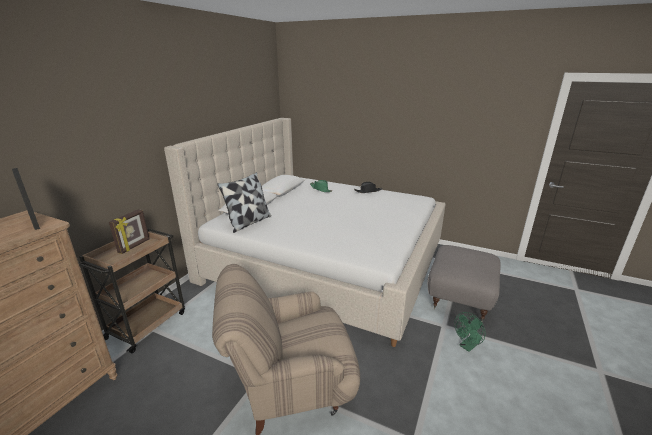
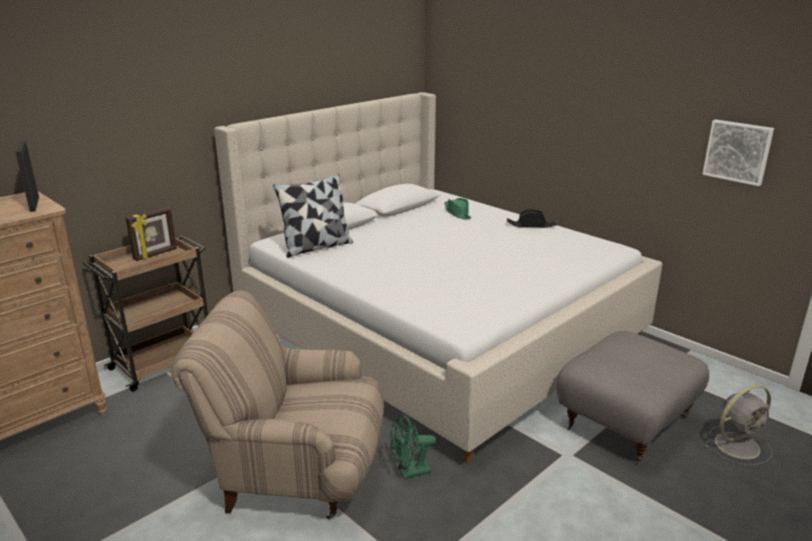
camera: 20 degrees right, 0 degrees up
green fan [454,312,486,352] -> green fan moved to [390,415,436,479]
none -> picture [702,119,774,186]
none -> grey fan [704,385,772,465]

